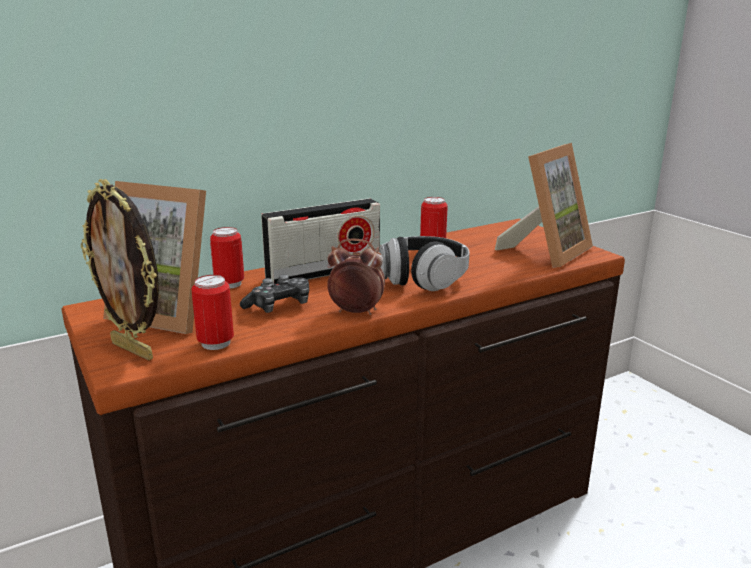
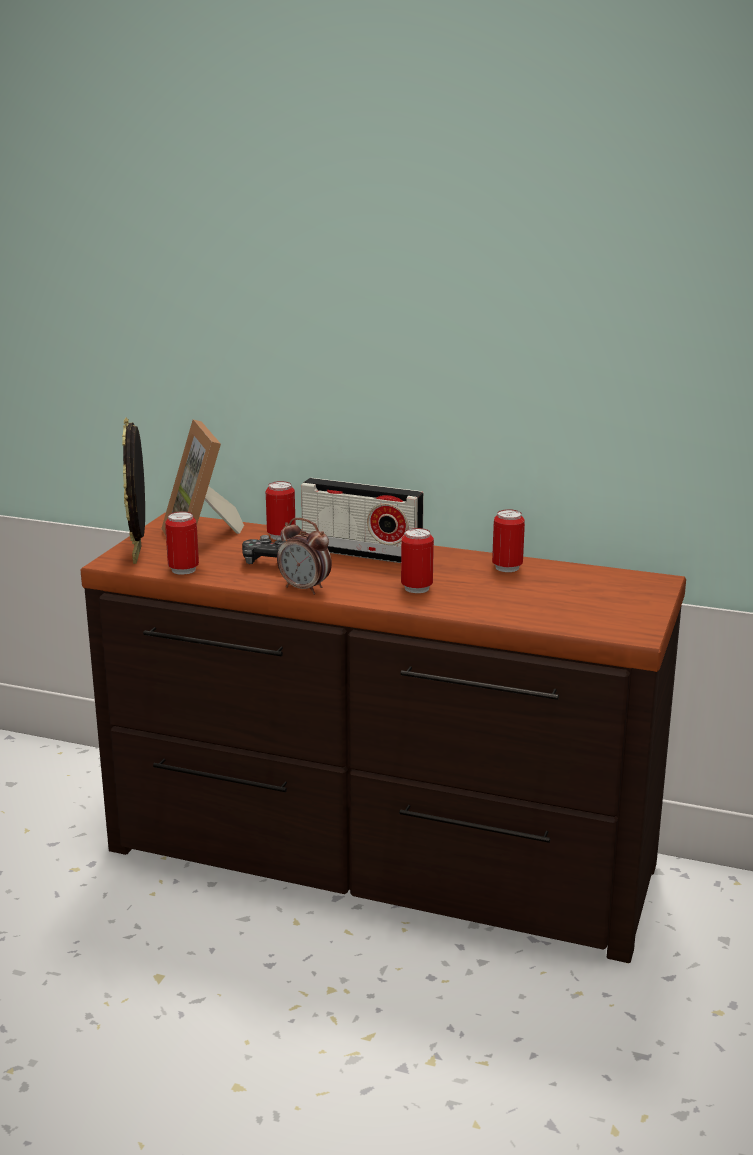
camera: 50 degrees right, 0 degrees up
alarm clock [327,238,385,315] -> alarm clock turned 150 degrees clockwise [277,518,332,595]
headphones [380,236,469,291] -> can [401,528,434,593]
picture frame [495,143,593,268] -> none

